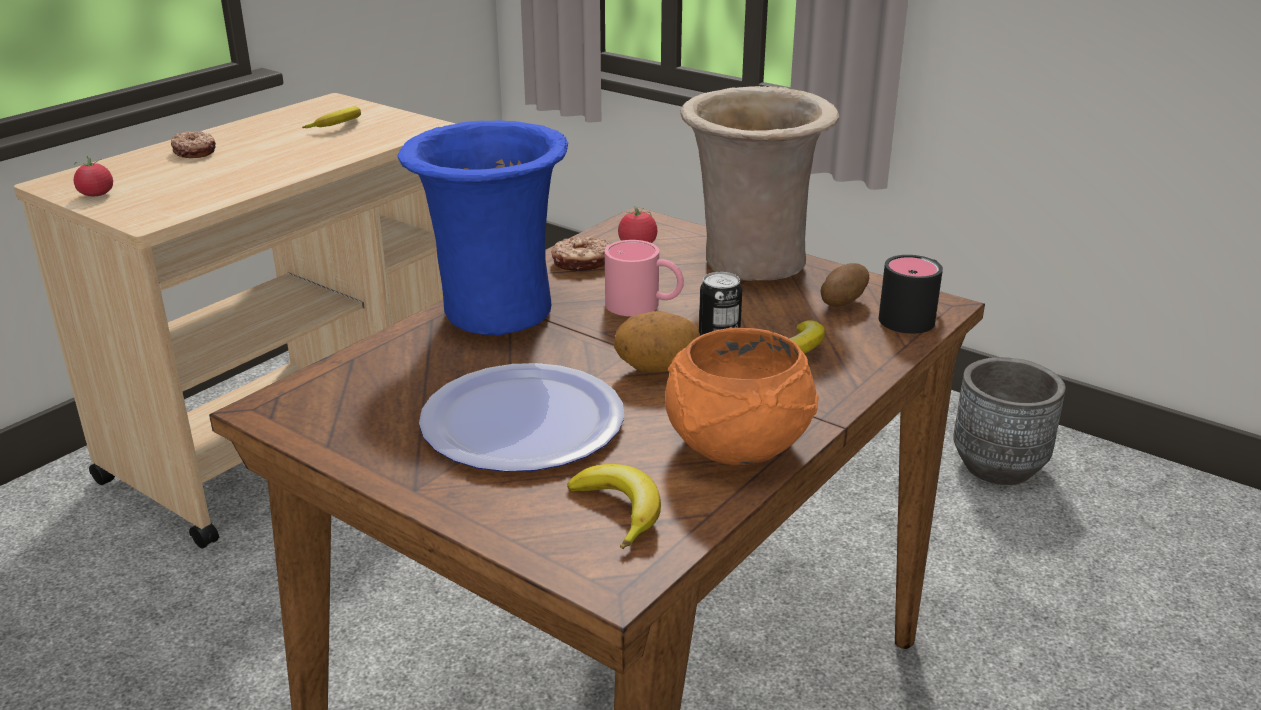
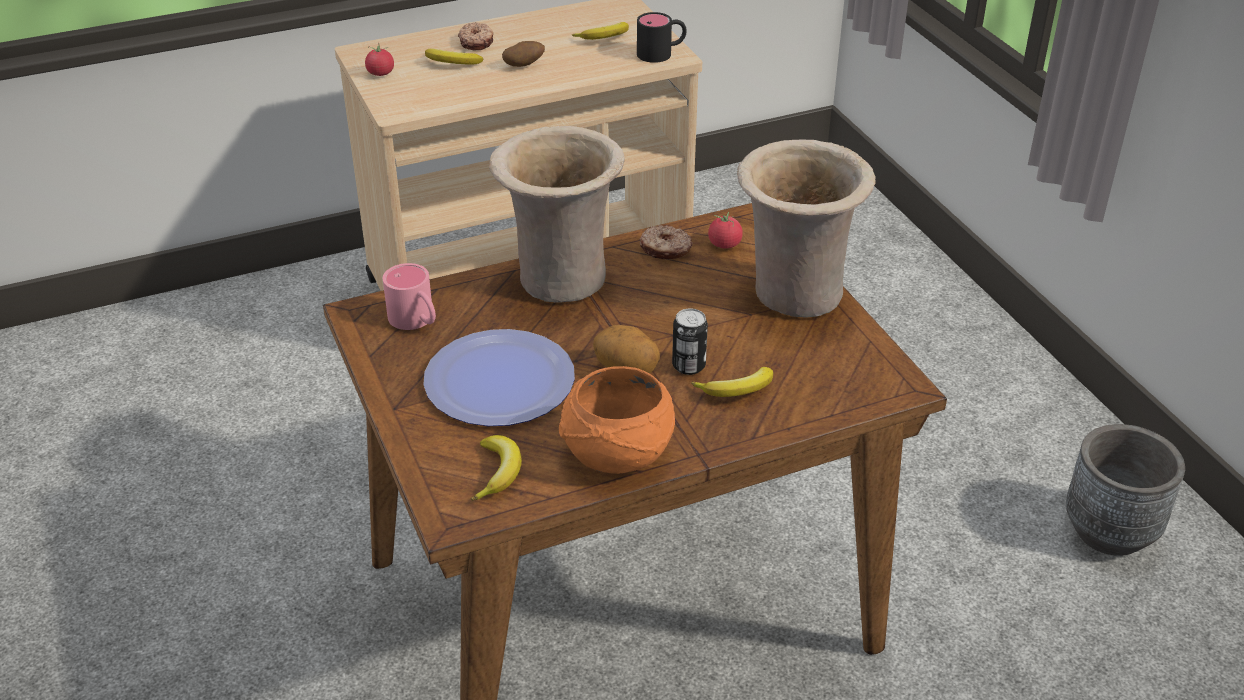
camera: 30 degrees right, 10 degrees up
blue vase [397,120,568,335] -> beige vase [489,126,625,303]
pink mug [605,240,684,316] -> pink mug moved to [383,263,436,330]
potato [820,263,869,307] -> potato moved to [502,41,545,67]
black mug [879,255,943,334] -> black mug moved to [637,12,687,63]
none -> banana [425,49,483,65]

